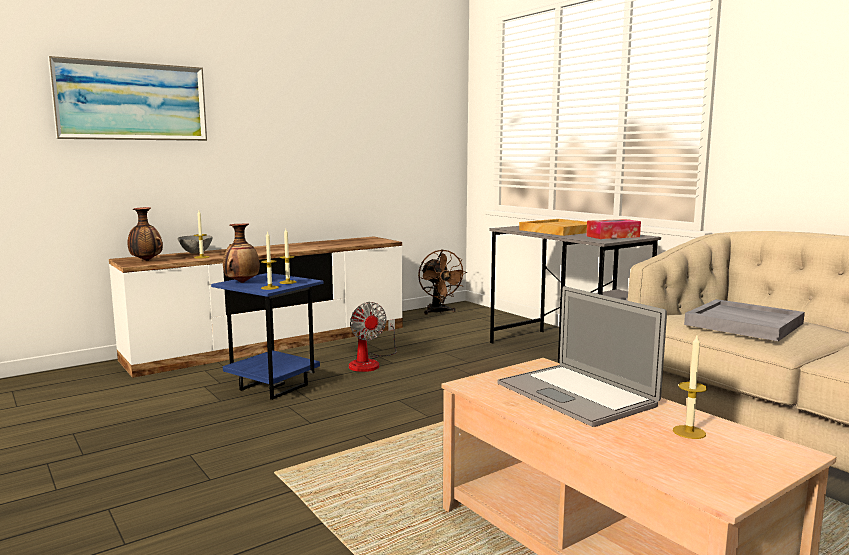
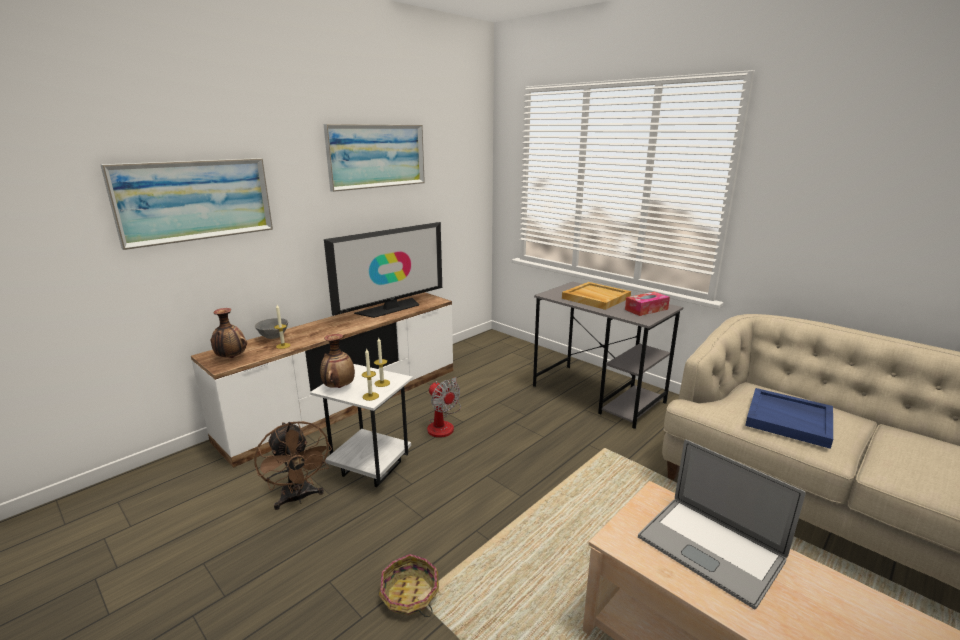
camera: 10 degrees left, 10 degrees up
blue side table [211,273,324,400] -> white side table [310,364,413,488]
brown fan [418,249,467,315] -> brown fan moved to [254,421,332,510]
candle [673,336,707,439] -> none
grey tray [684,299,805,341] -> blue tray [745,388,833,449]
none -> picture [324,124,425,192]
none -> television [324,222,442,318]
none -> basket [379,554,439,617]

